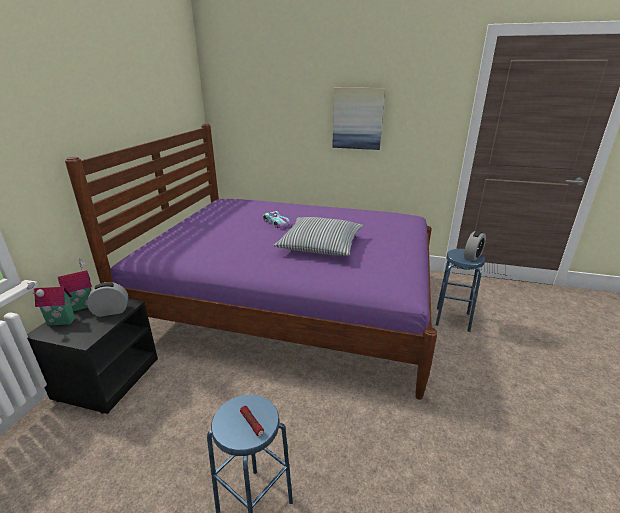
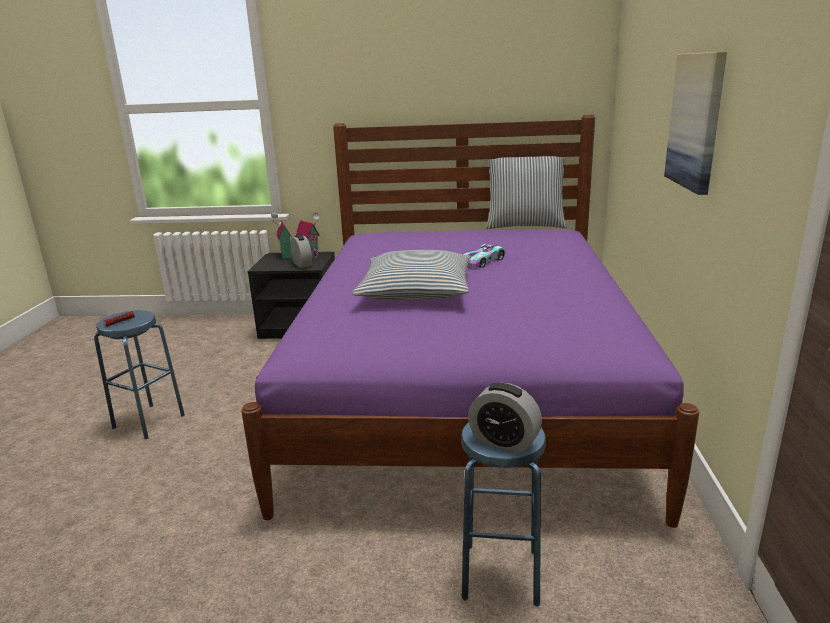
camera: 80 degrees right, 5 degrees down
none -> pillow [486,156,567,229]

